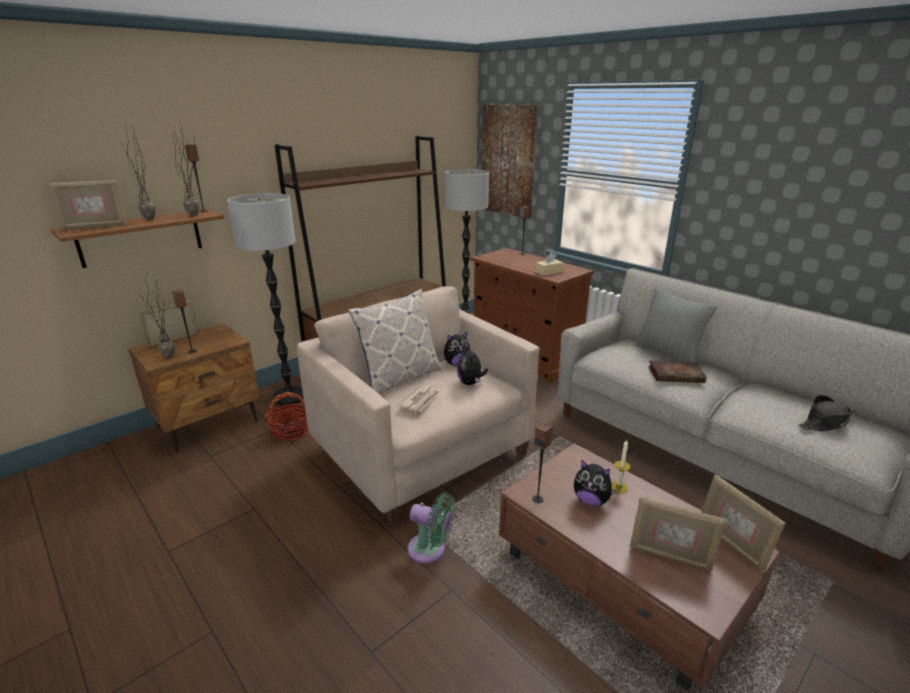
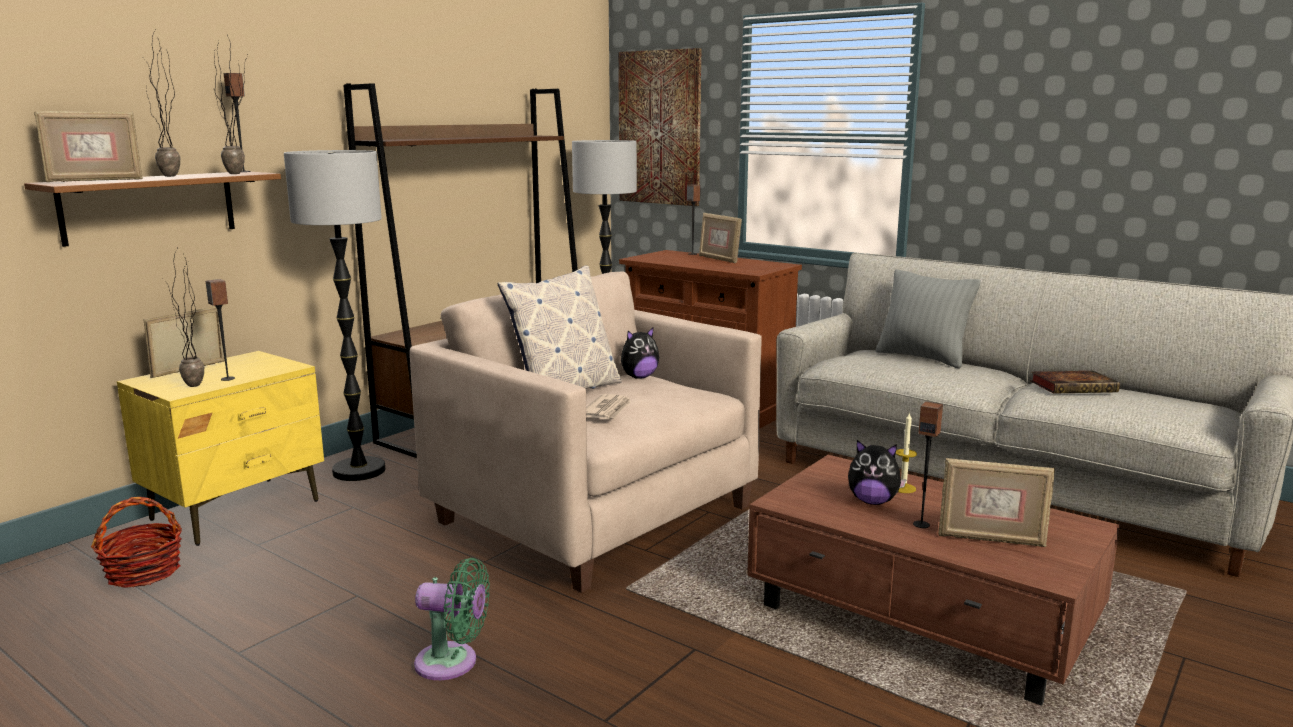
camera: 10 degrees left, 10 degrees down
brown nightstand [128,324,260,453] -> yellow nightstand [117,351,324,546]
basket [265,392,308,441] -> basket moved to [91,497,182,588]
green fan [408,493,455,564] -> green fan moved to [414,558,490,680]
plush toy [457,345,488,385] -> none
speaker [532,422,553,503] -> speaker moved to [913,401,943,528]
beige tissue box [536,253,563,276] -> none
book [648,361,707,383] -> book moved to [1030,371,1120,394]
picture frame [701,475,785,572] -> picture frame moved to [699,213,742,263]
black hat [799,395,856,431] -> none

